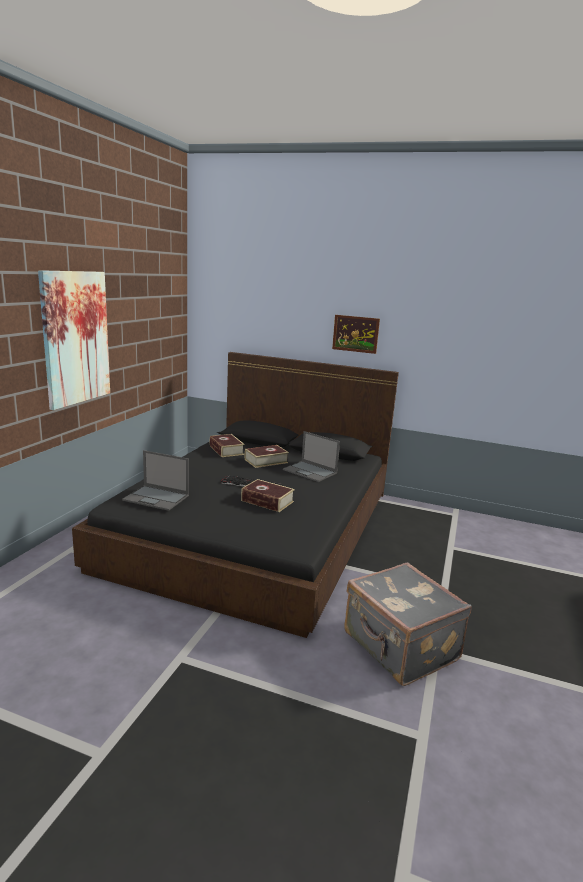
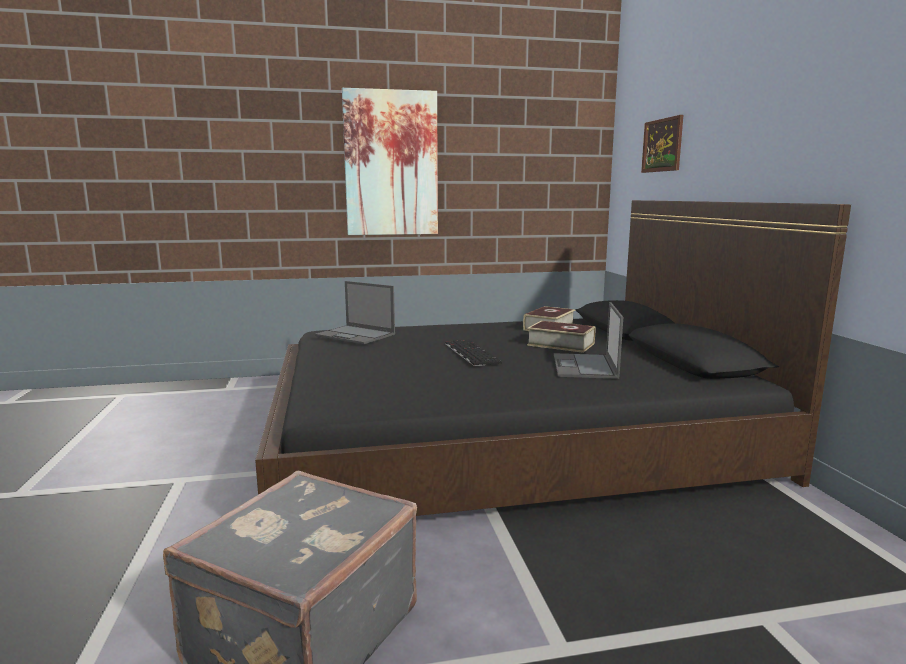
camera: 60 degrees right, 5 degrees down
laptop [122,450,189,511] -> laptop turned 45 degrees counterclockwise [315,281,395,344]
book [241,479,295,512] -> none
picture [332,315,380,354] -> picture moved to [641,115,683,173]

